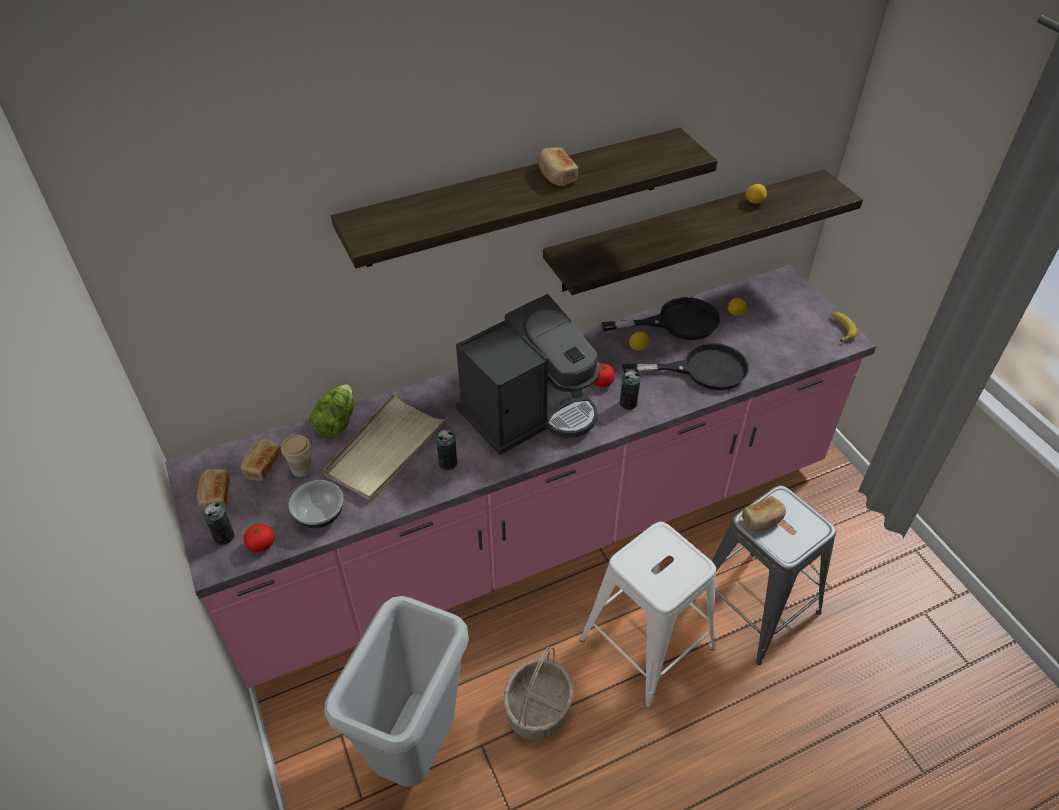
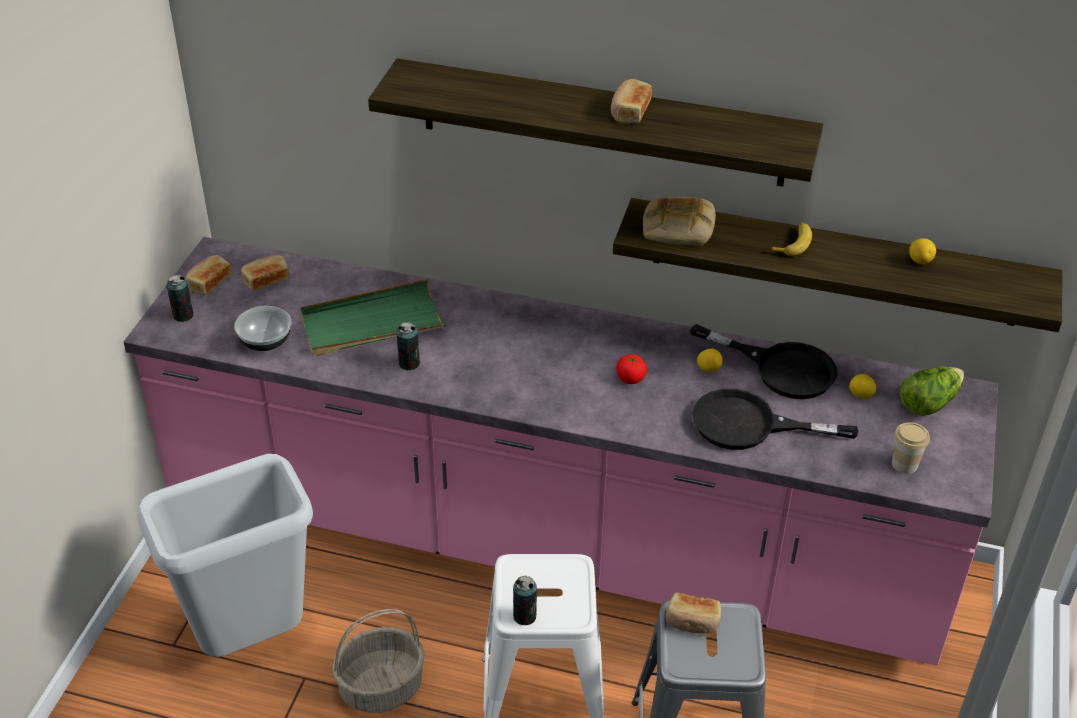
camera: 40 degrees right, 5 degrees down
tomato [244,524,274,552] -> none
cup [281,435,313,477] -> cup moved to [892,422,930,474]
lettuce [310,384,354,436] -> lettuce moved to [900,366,964,416]
beige tray [323,392,447,501] -> green tray [300,279,446,356]
coffee machine [455,294,600,455] -> none
can [620,371,640,410] -> can moved to [513,576,537,625]
black frying pan [622,343,749,390] -> black frying pan turned 150 degrees clockwise [692,389,858,450]
banana [831,312,857,342] -> banana moved to [770,222,812,256]
none -> bread [643,197,716,246]

